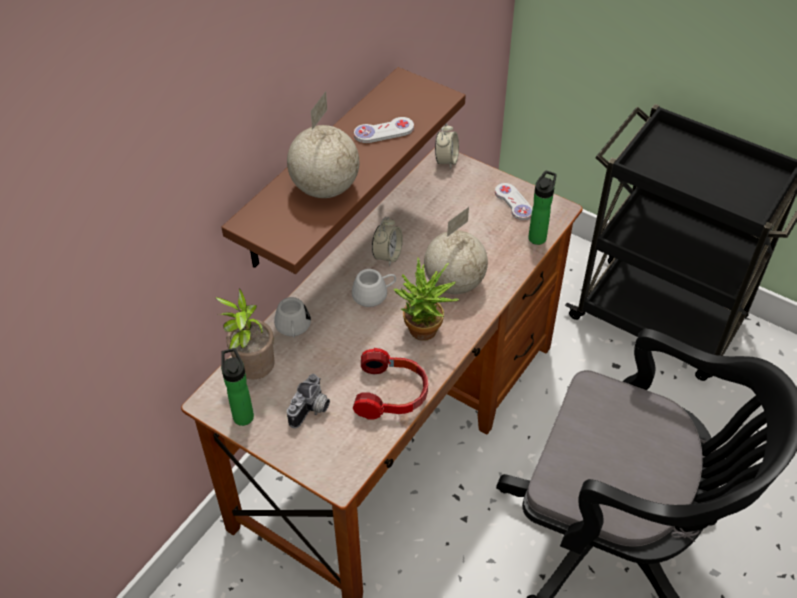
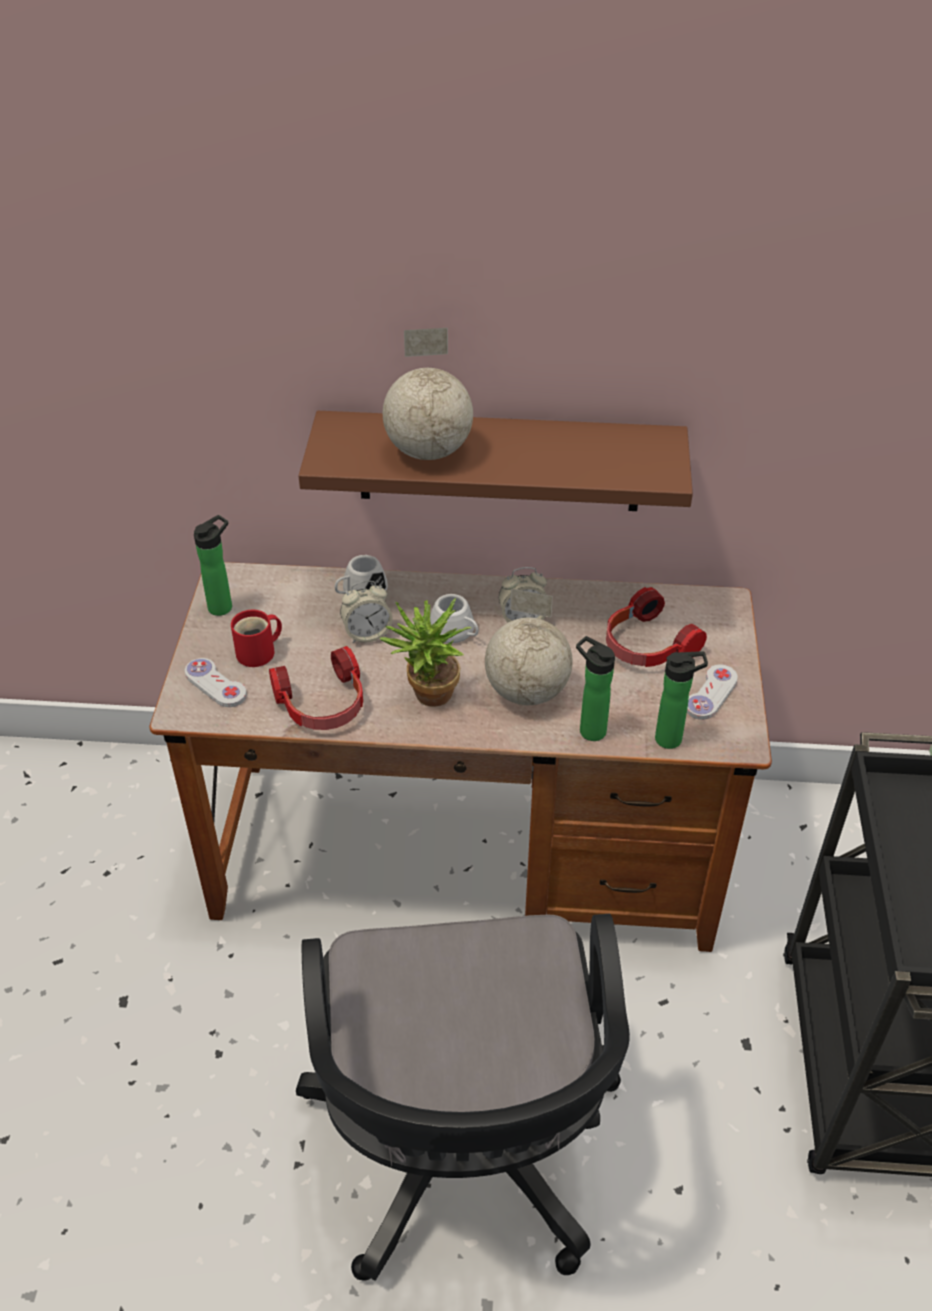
camera: 60 degrees right, 5 degrees down
potted plant [216,289,275,379] -> none
camera [287,374,330,428] -> red mug [231,610,282,667]
white game controller [354,117,414,143] -> white game controller moved to [185,658,247,707]
alarm clock [435,123,459,169] -> alarm clock moved to [340,581,393,643]
none -> bottle [576,636,615,741]
none -> headphones [606,587,707,667]

